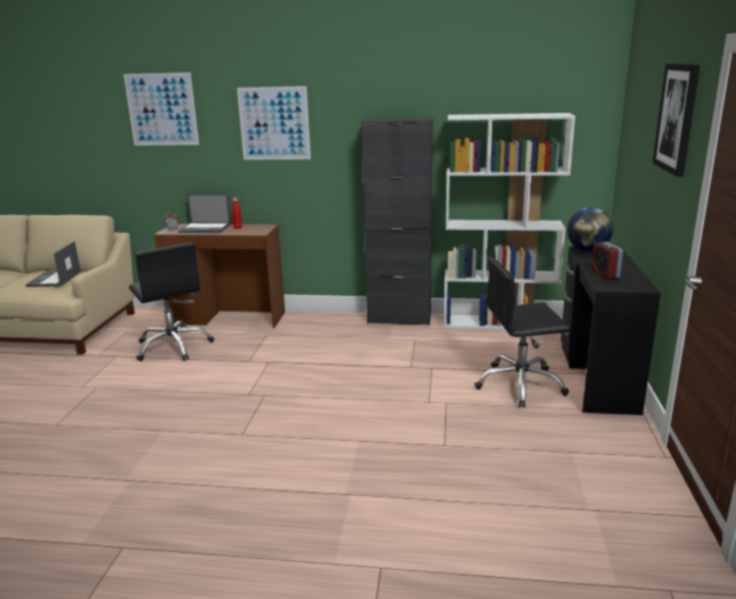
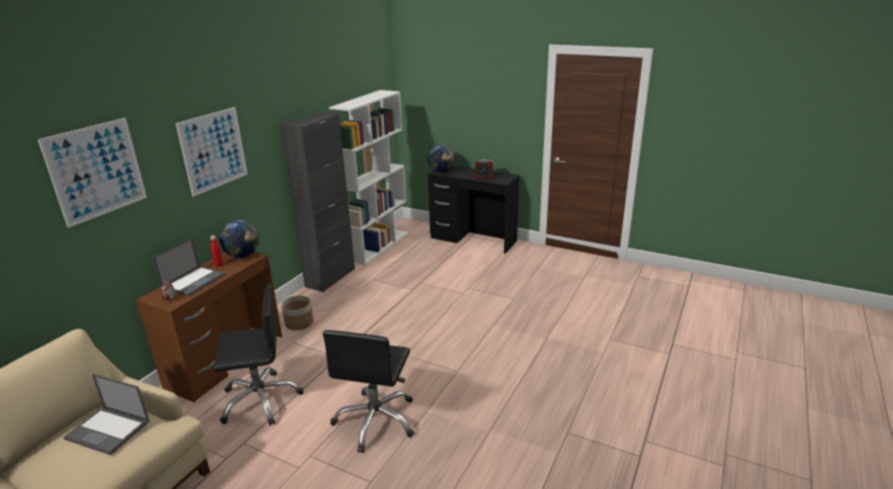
camera: 70 degrees left, 5 degrees up
black office chair [474,257,570,408] -> black office chair moved to [323,330,414,453]
picture [653,64,700,177] -> none
none -> globe [219,220,259,258]
none -> planter [282,295,314,330]

